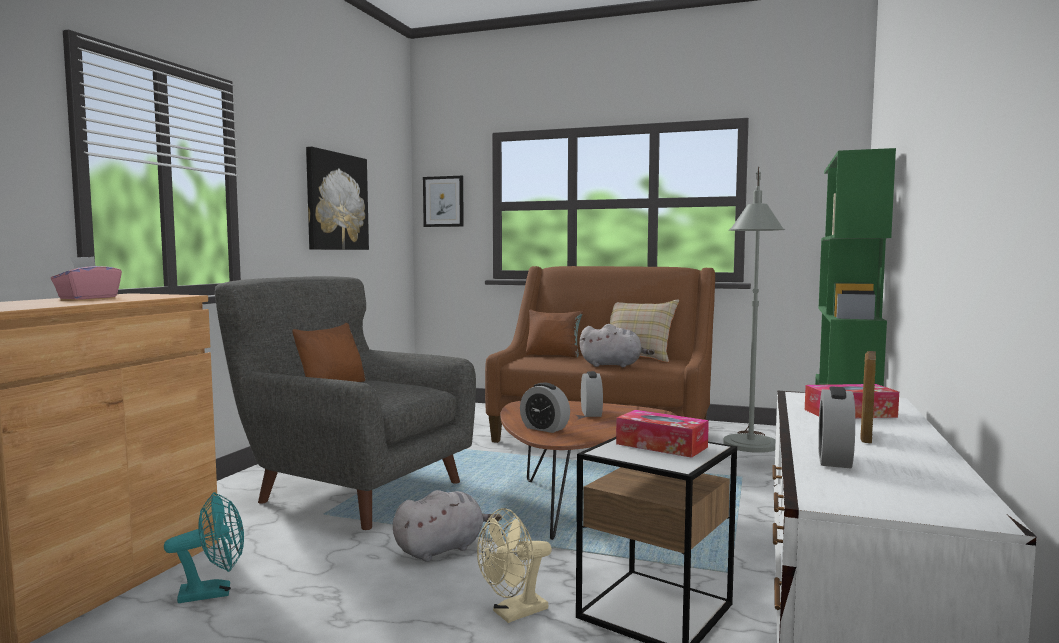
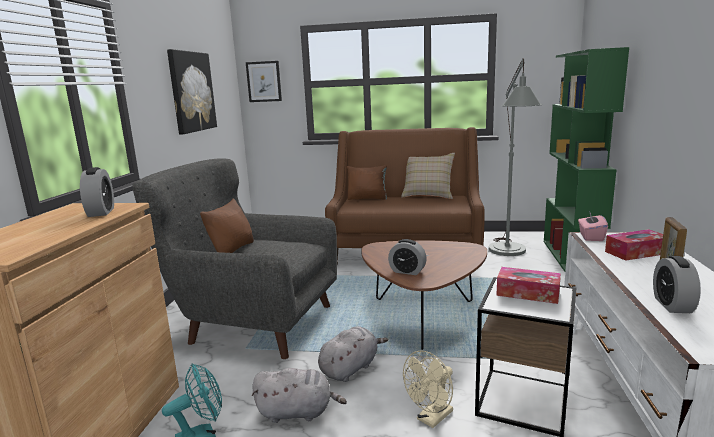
camera: 10 degrees left, 10 degrees up
pink tissue box [51,257,122,299] -> pink tissue box moved to [578,211,608,241]
grey plush toy [580,324,655,367] -> grey plush toy moved to [251,368,347,423]
alarm clock [581,371,603,417] -> alarm clock moved to [80,167,114,217]

